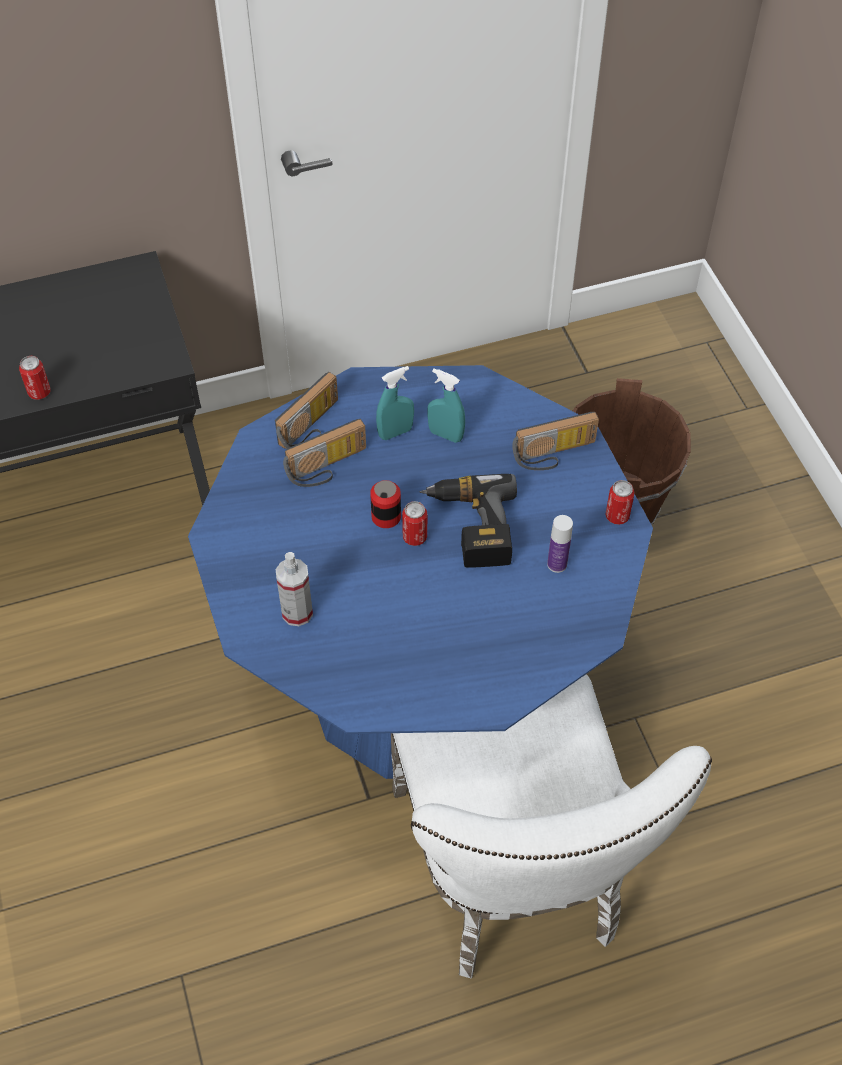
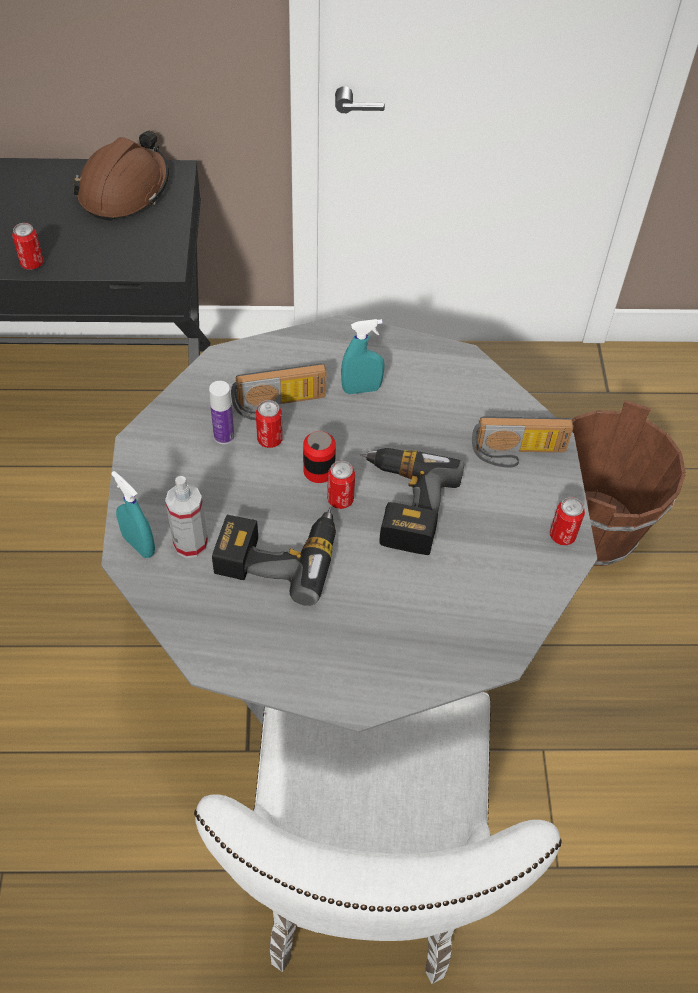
camera: 15 degrees right, 0 degrees up
blue dining table [188,365,653,779] -> grey dining table [101,314,597,733]
radio [275,372,338,449] -> none
turquoise spray bottle [427,368,465,443] -> turquoise spray bottle moved to [111,471,155,558]
bottle [547,515,573,573] -> bottle moved to [209,381,234,444]
none -> brown hard hat [73,131,169,221]
none -> power drill [212,508,336,606]
none -> can [256,400,283,448]

